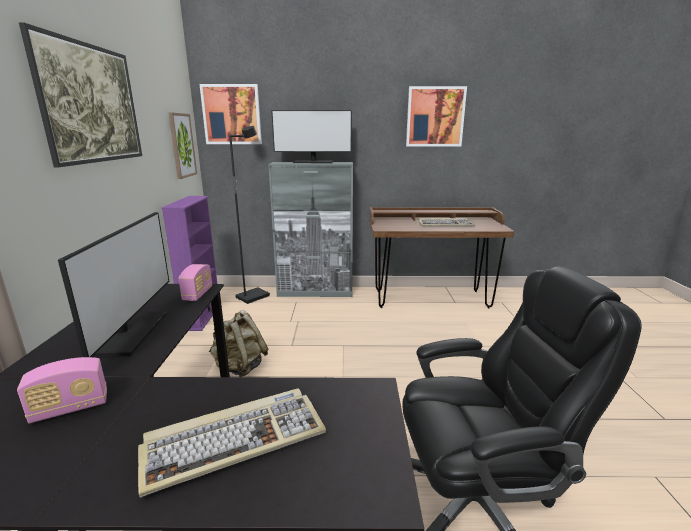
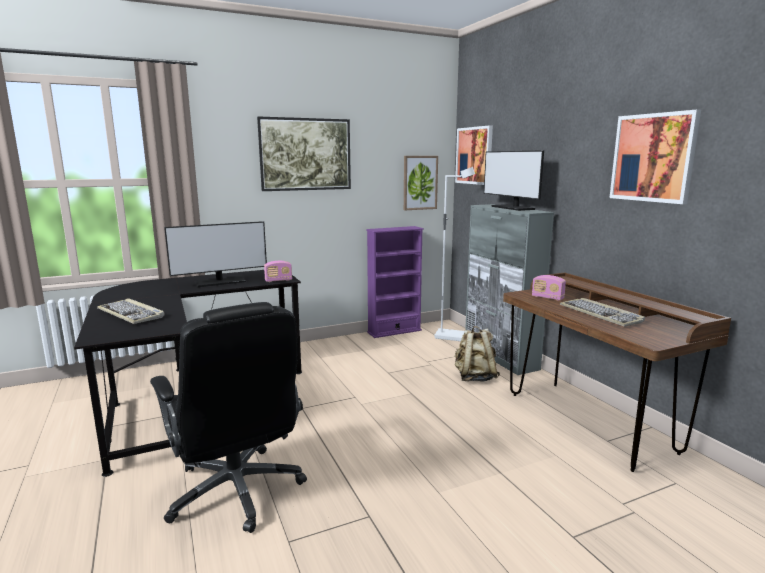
camera: 65 degrees right, 5 degrees down
radio [17,357,107,424] -> radio moved to [532,275,566,301]
beige backpack [209,310,268,377] -> beige backpack moved to [455,326,500,382]
black floor lamp [229,126,270,304] -> white floor lamp [434,167,475,341]

